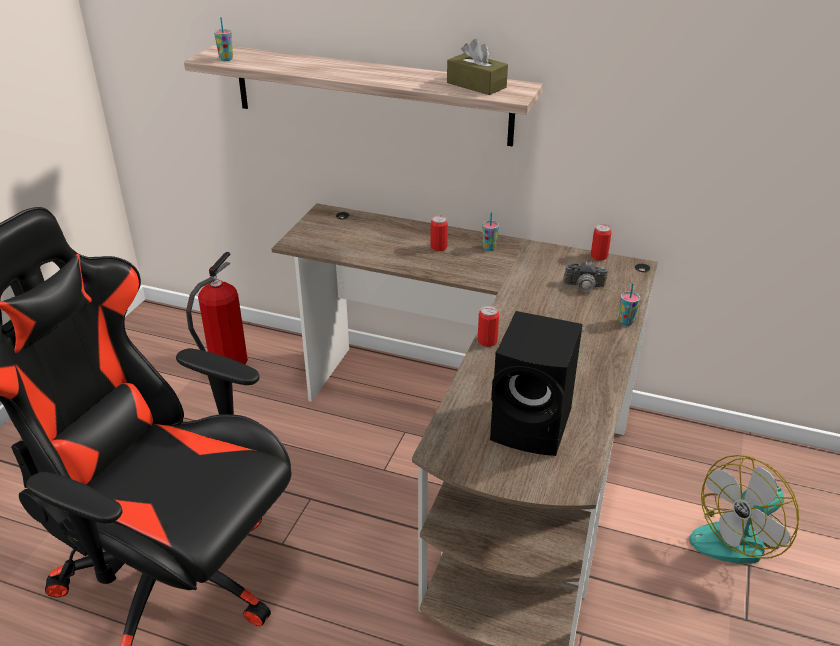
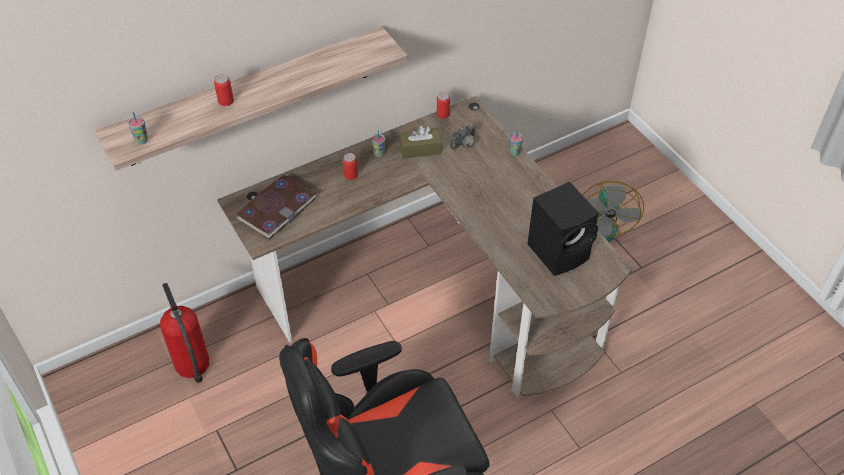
camera: 50 degrees left, 15 degrees up
brown tissue box [447,39,508,95] -> brown tissue box moved to [399,126,442,159]
can [478,305,499,347] -> can moved to [214,74,234,106]
none -> book [237,175,316,240]

